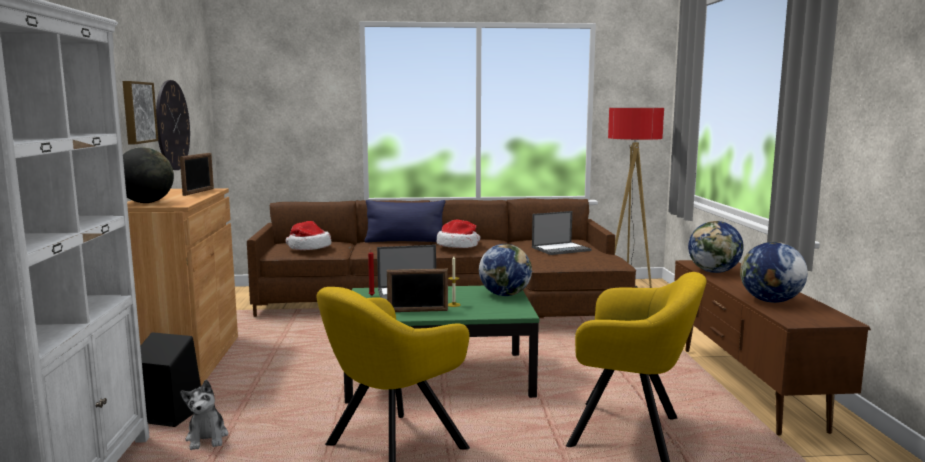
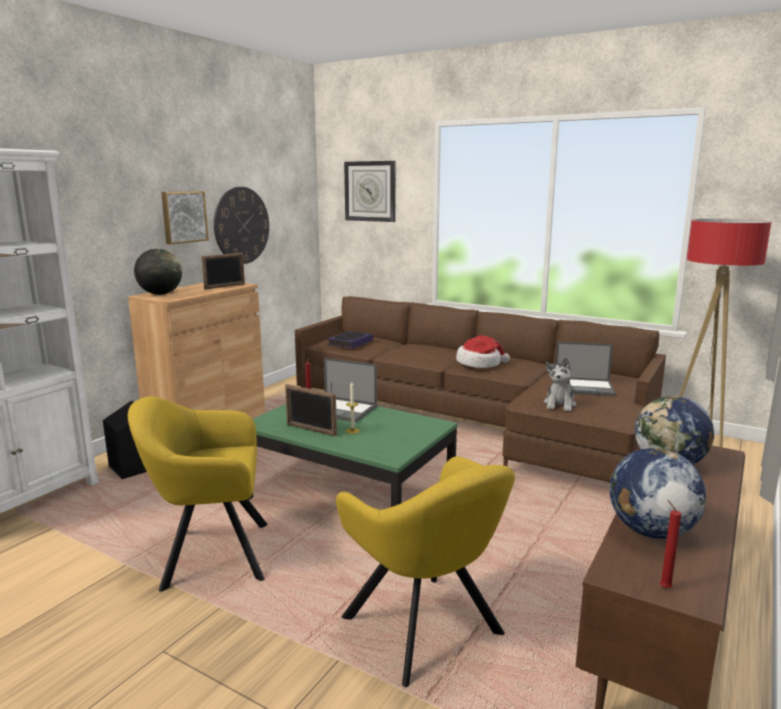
camera: 35 degrees right, 5 degrees up
plush toy [180,380,229,450] -> plush toy moved to [544,357,576,411]
hat [285,221,331,250] -> book [328,331,373,349]
blue pillow [365,200,446,243] -> none
globe [479,244,532,296] -> none
none -> wall clock [344,161,395,222]
none -> red candle [660,500,681,589]

